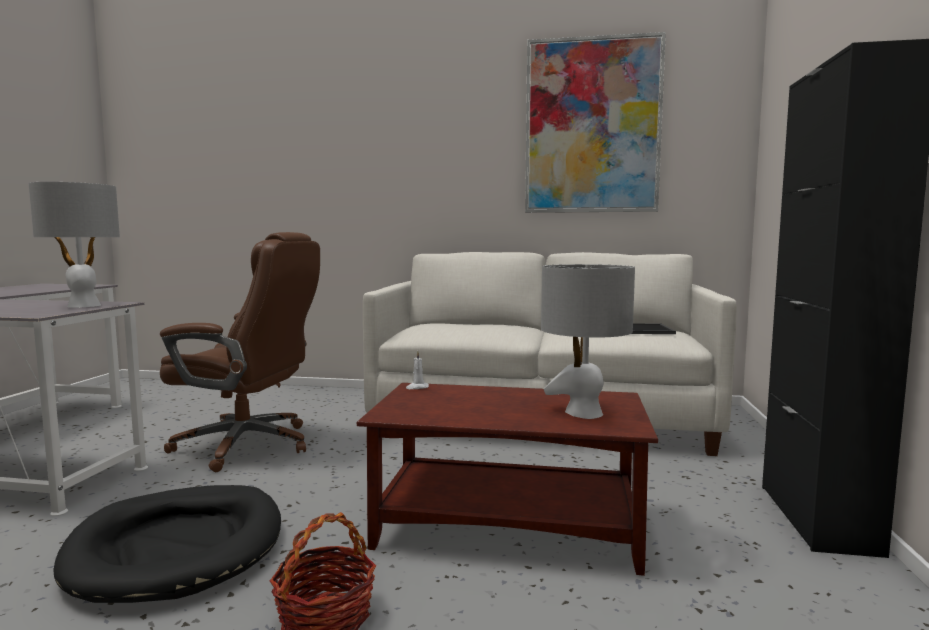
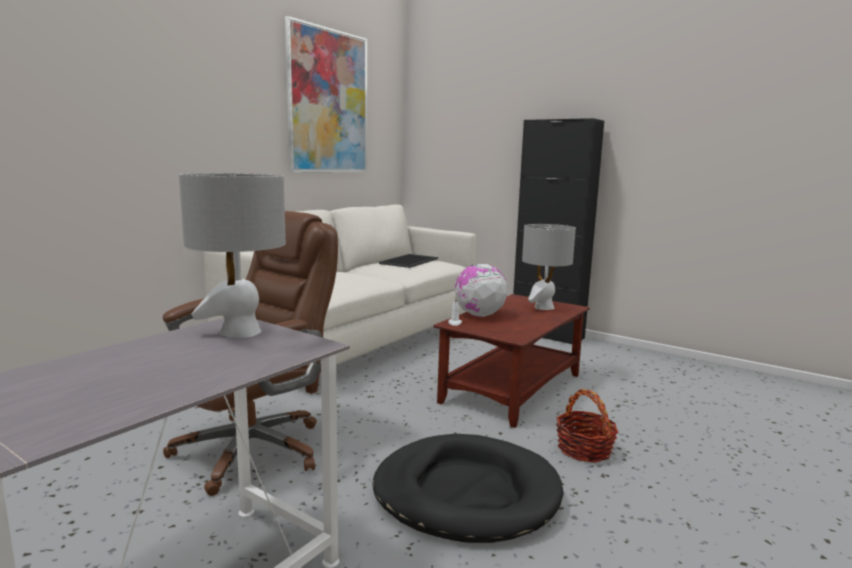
camera: 65 degrees left, 5 degrees up
none -> globe [455,264,508,317]

